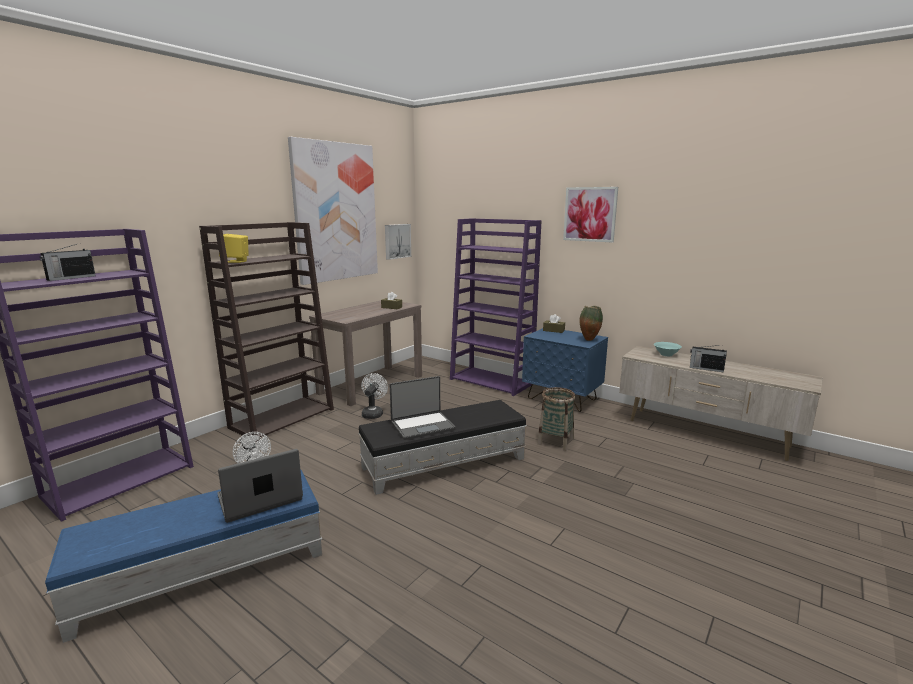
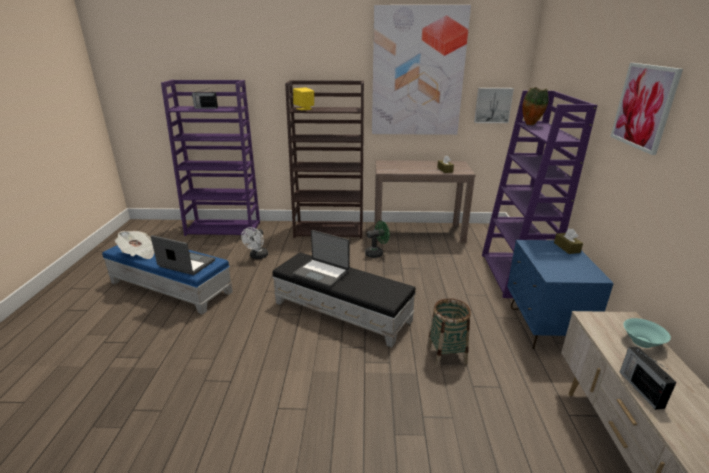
camera: 55 degrees right, 10 degrees up
white fan [361,373,388,419] -> green fan [365,221,390,258]
vase [580,306,603,341] -> vase moved to [522,87,549,125]
none -> newspaper [115,231,154,259]

